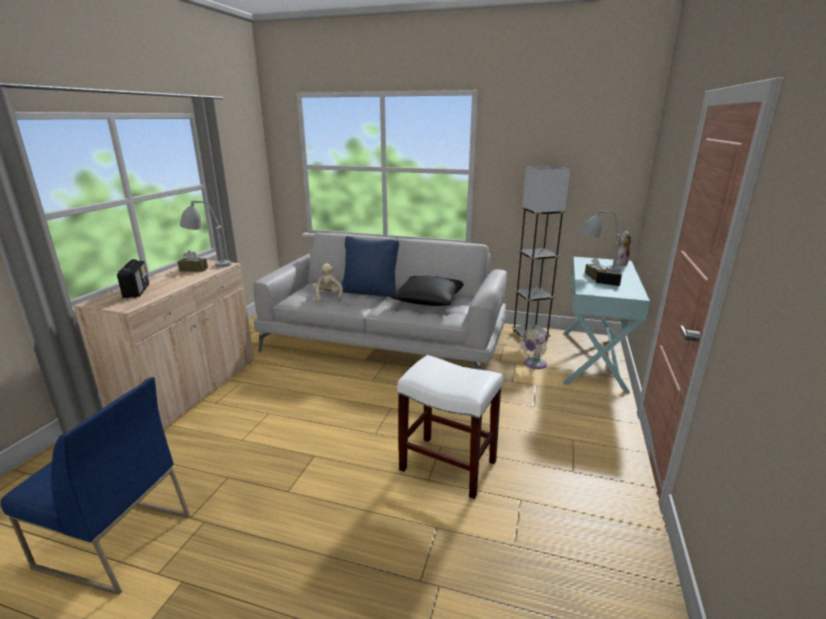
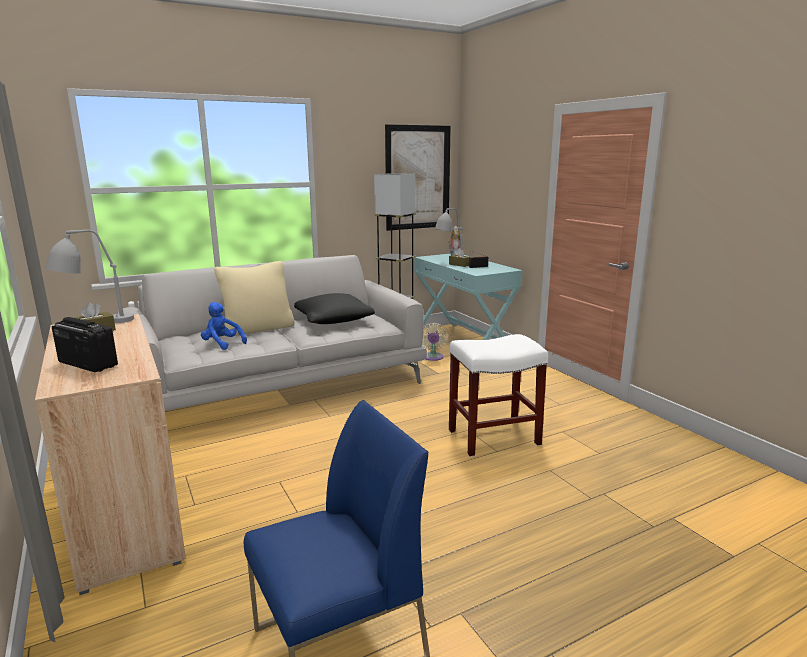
camera: 45 degrees left, 5 degrees down
beige plush toy [312,264,343,302] -> blue plush toy [201,302,247,350]
blue pillow [341,236,399,297] -> beige pillow [214,261,295,337]
none -> picture [385,124,451,231]

